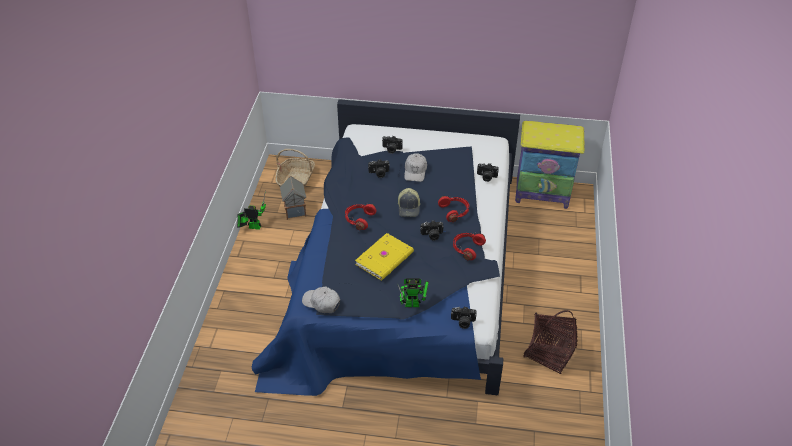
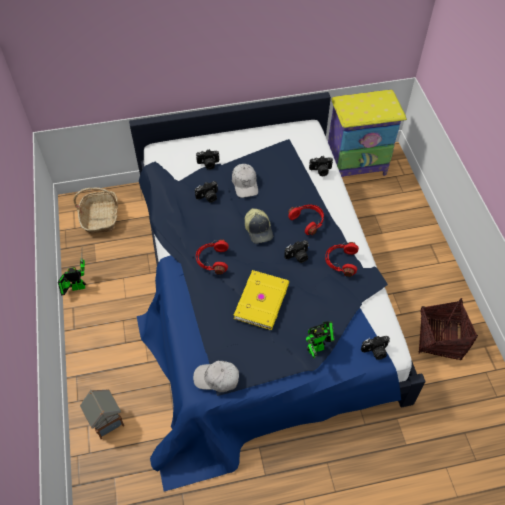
camera: 20 degrees left, 10 degrees up
toy house [280,176,306,220] -> toy house moved to [80,389,124,439]

